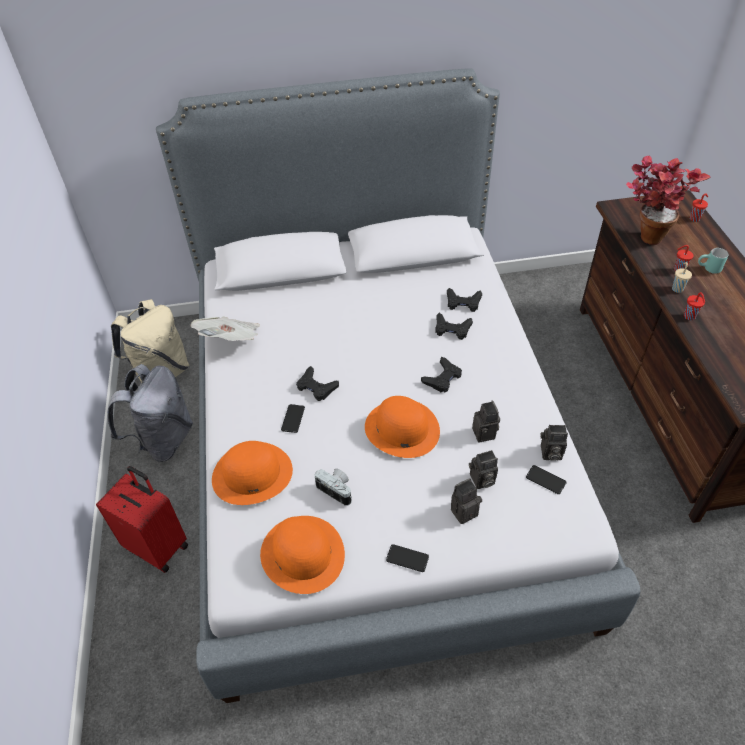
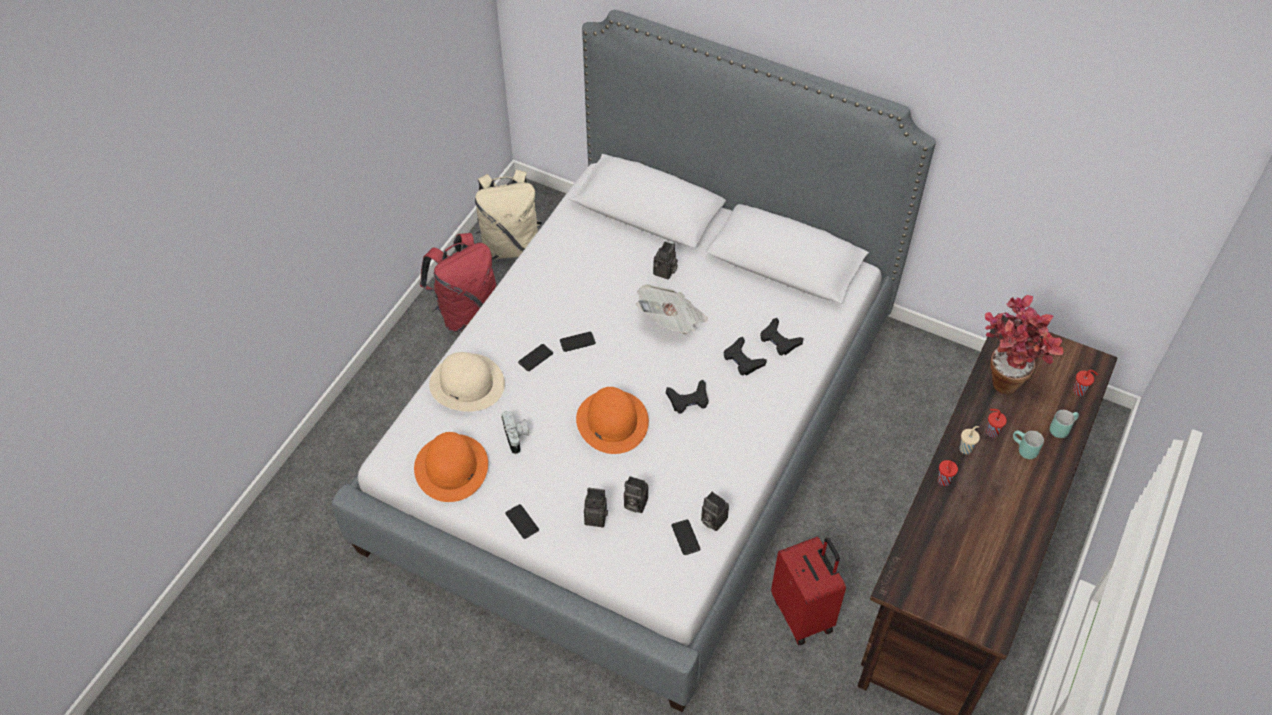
camera: 35 degrees right, 5 degrees up
red suitcase [96,466,188,573] -> red suitcase moved to [771,537,846,645]
grey backpack [107,364,193,462] -> red backpack [420,233,496,332]
newspaper [191,316,260,341] -> newspaper moved to [636,284,708,334]
orange hat [212,441,293,505] -> beige hat [429,352,505,412]
black game controller [296,366,339,401] -> phone [560,332,596,352]
camera [472,400,500,442] -> camera moved to [653,242,678,280]
none -> turquoise mug [1050,410,1079,438]

